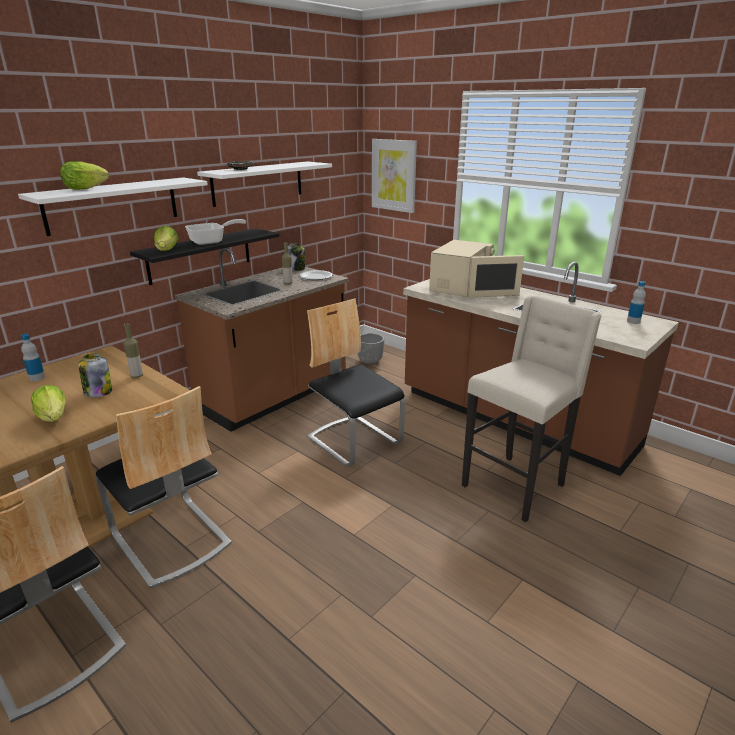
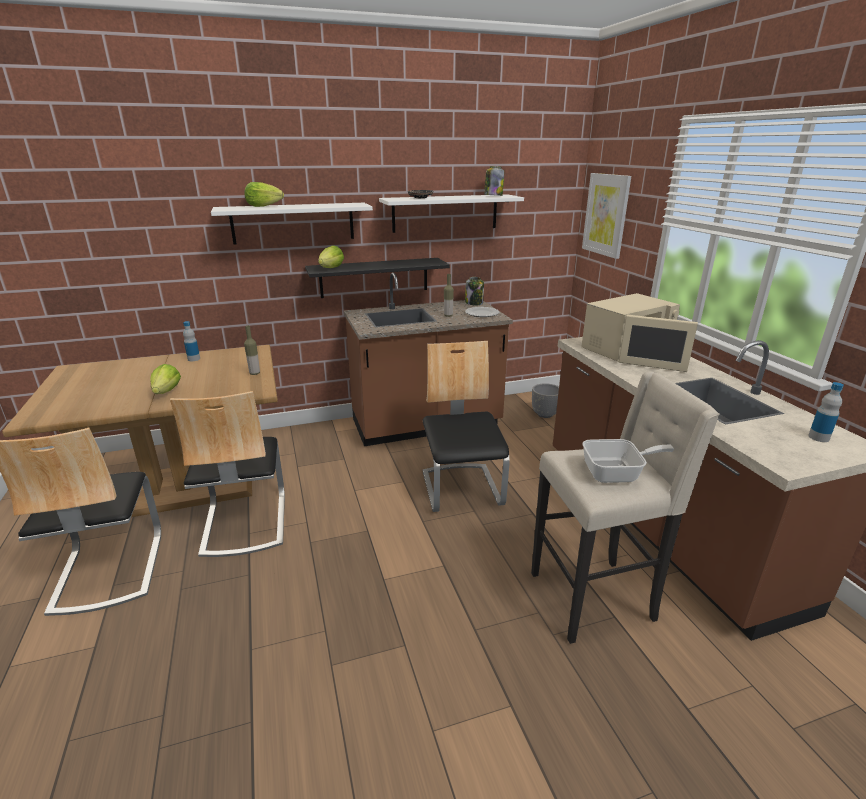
camera: 30 degrees right, 0 degrees up
jar [78,354,112,397] -> jar moved to [484,166,504,196]
frying pan [185,219,246,245] -> frying pan moved to [582,439,674,483]

